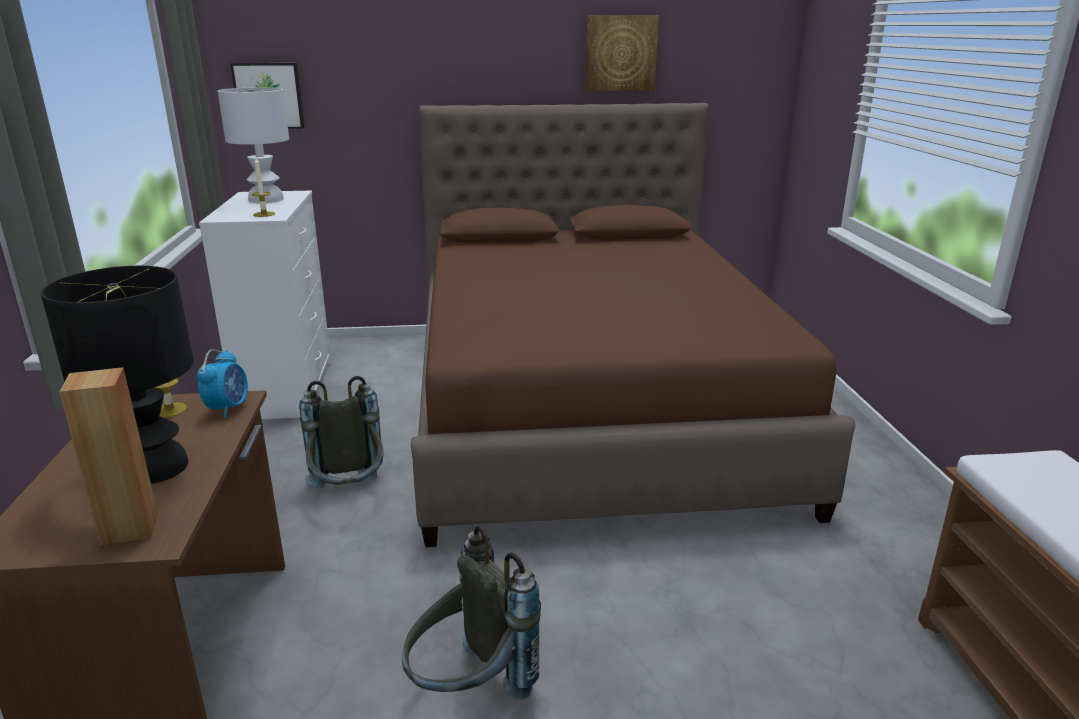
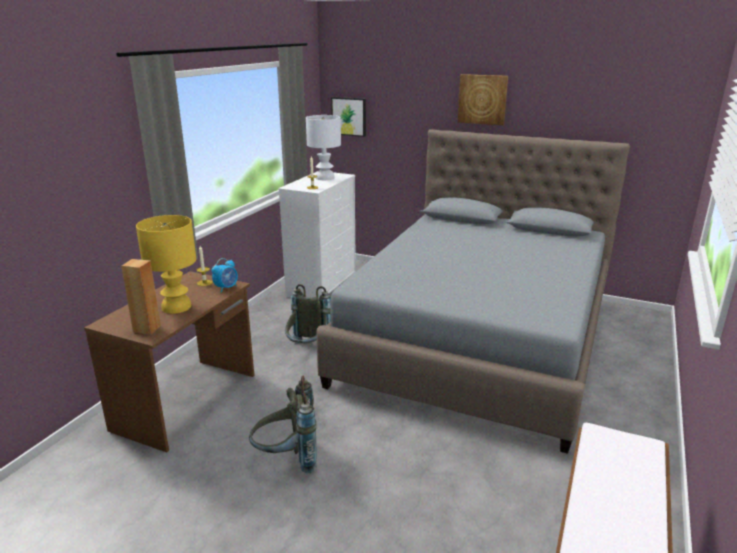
camera: 30 degrees right, 0 degrees up
black table lamp [41,266,194,484] -> yellow table lamp [136,215,196,314]
brown bed [411,103,855,547] -> grey bed [316,129,630,454]
picture [585,16,659,92] -> picture moved to [458,74,508,125]

